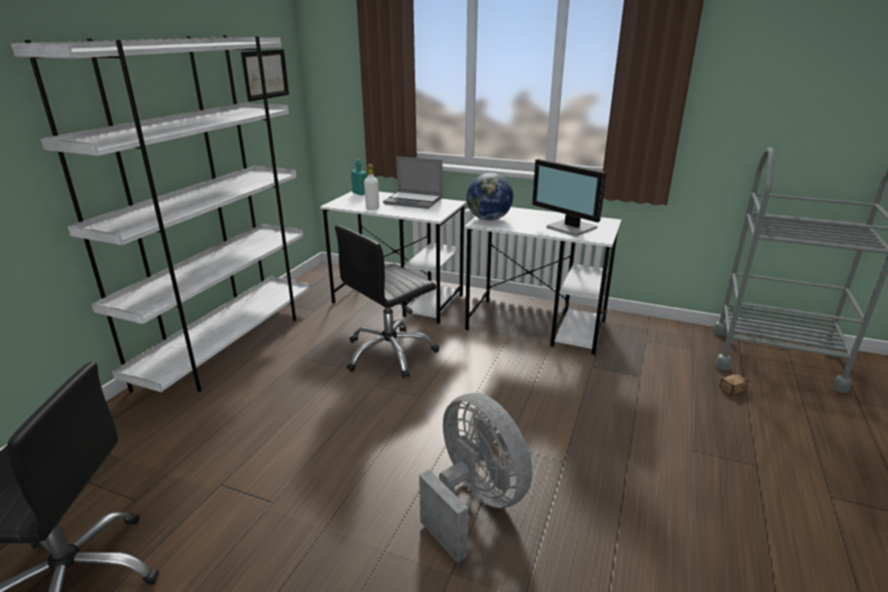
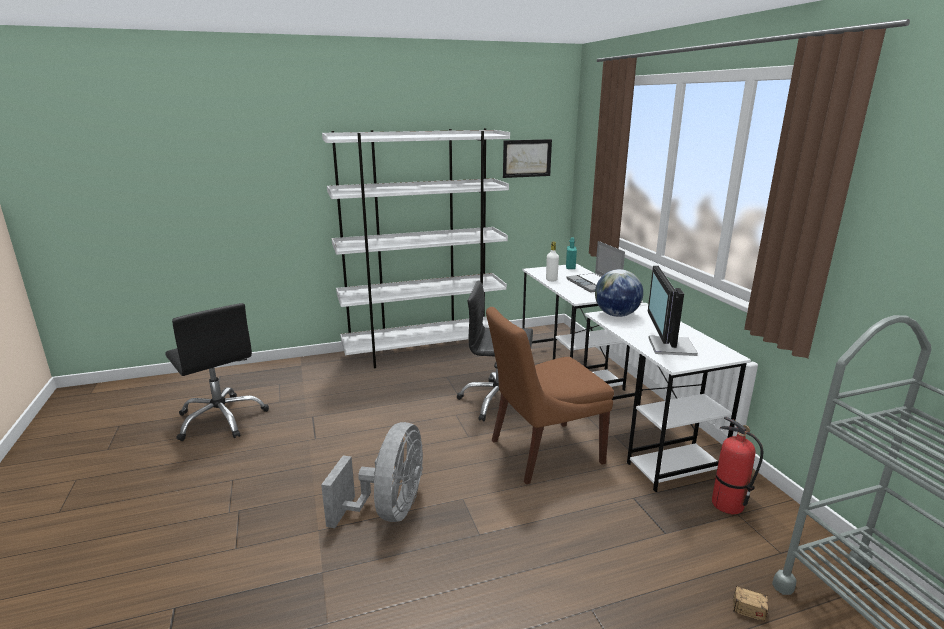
camera: 50 degrees right, 5 degrees down
none -> brown chair [486,307,614,484]
none -> fire extinguisher [712,417,763,515]

